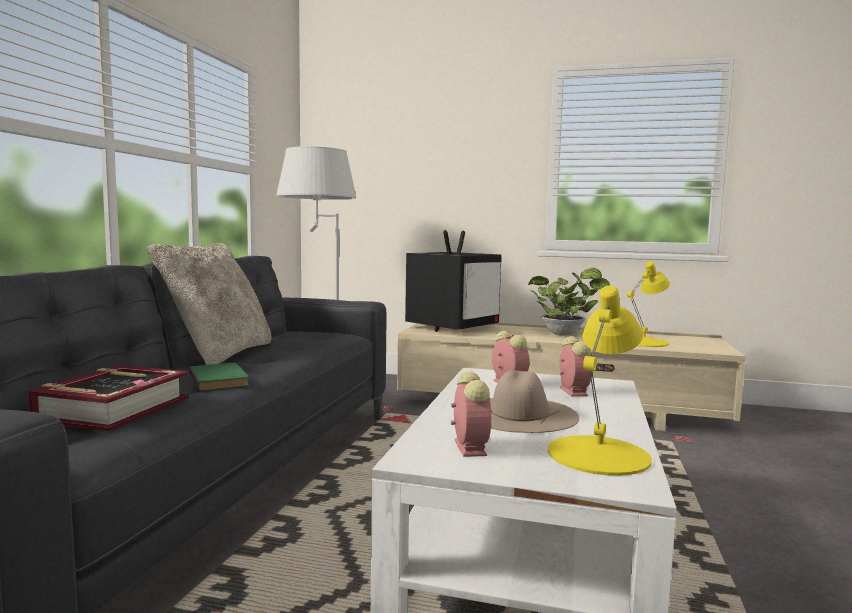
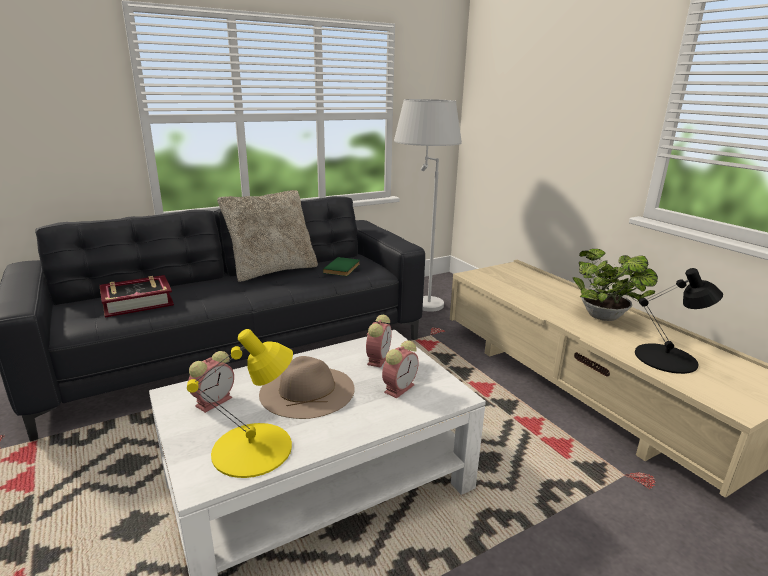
camera: 45 degrees right, 15 degrees up
green book [189,363,249,391] -> green book moved to [323,257,360,276]
television [405,230,501,332] -> none
yellow table lamp [627,261,670,347] -> black table lamp [635,268,723,374]

